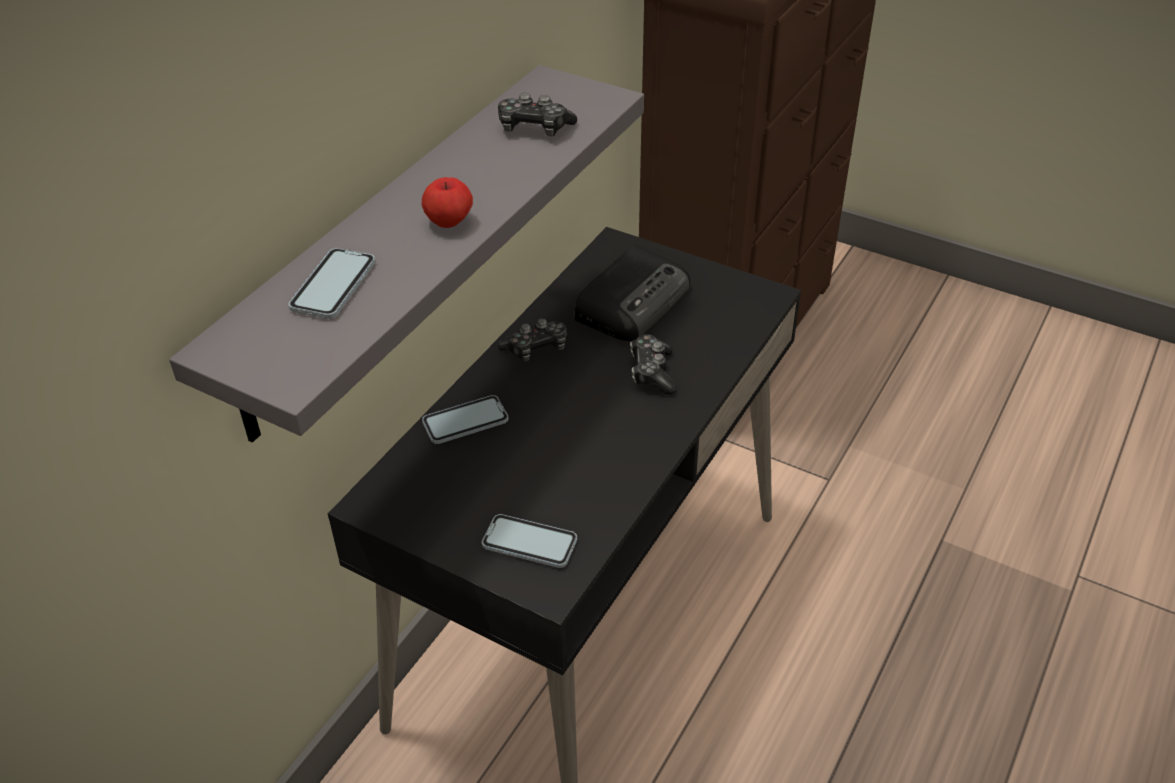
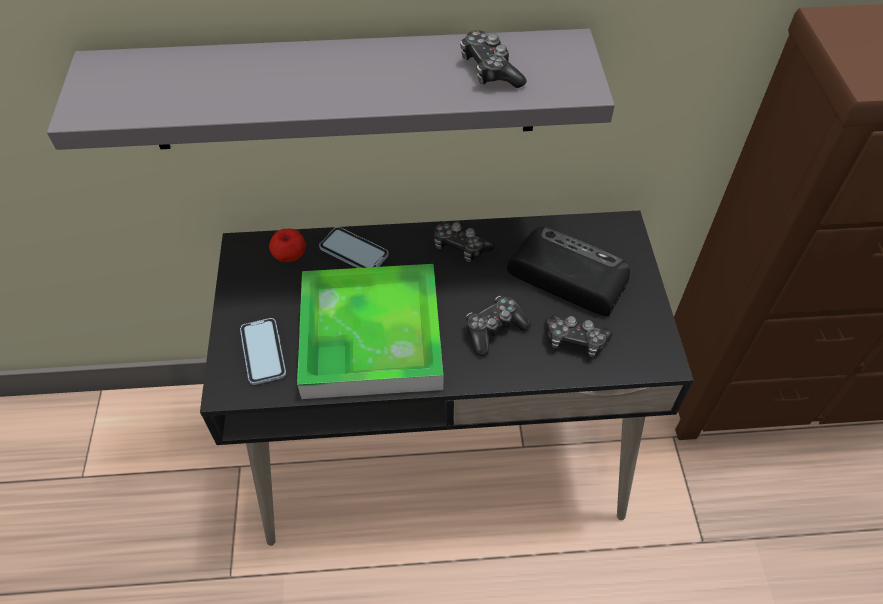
camera: 55 degrees right, 10 degrees up
phone [289,248,375,319] -> none
apple [422,177,473,228] -> apple moved to [269,229,306,262]
radio [575,245,690,341] -> radio turned 150 degrees counterclockwise [507,227,630,316]
none -> tray [297,264,443,399]
none -> game controller [545,315,612,357]

